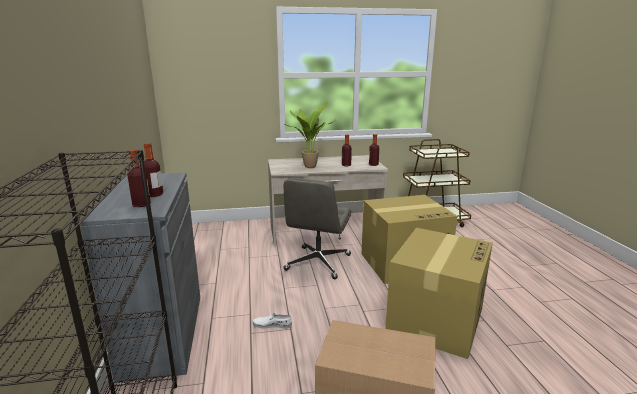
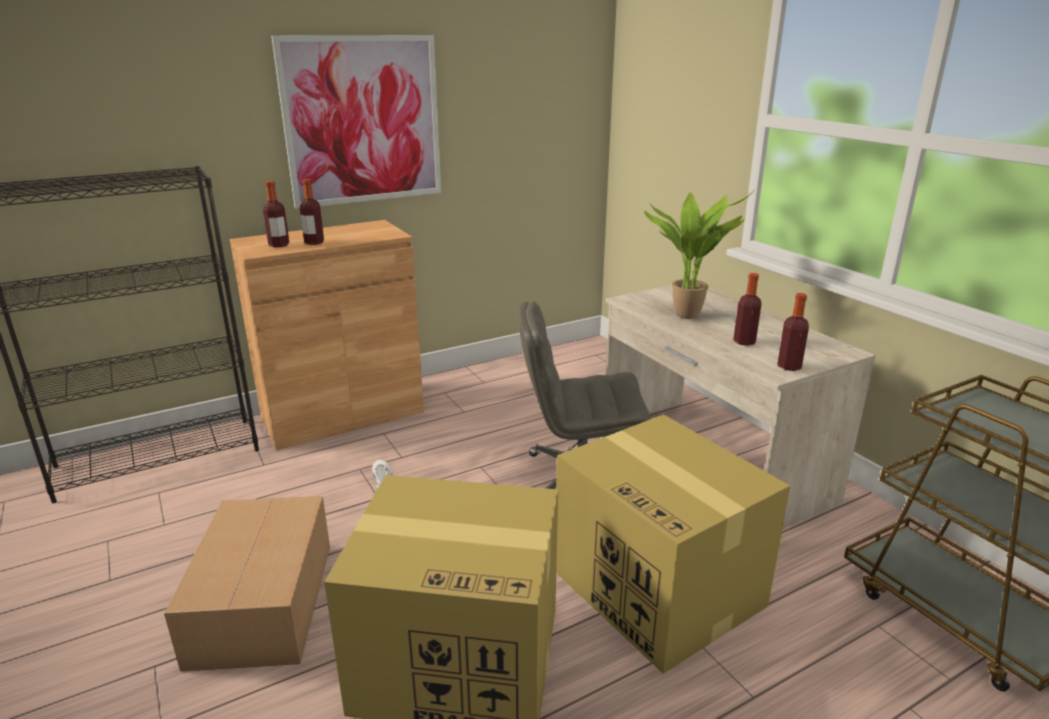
camera: 70 degrees right, 5 degrees up
grey cabinet [80,172,200,383] -> brown cabinet [230,220,424,450]
none -> picture [271,35,441,209]

